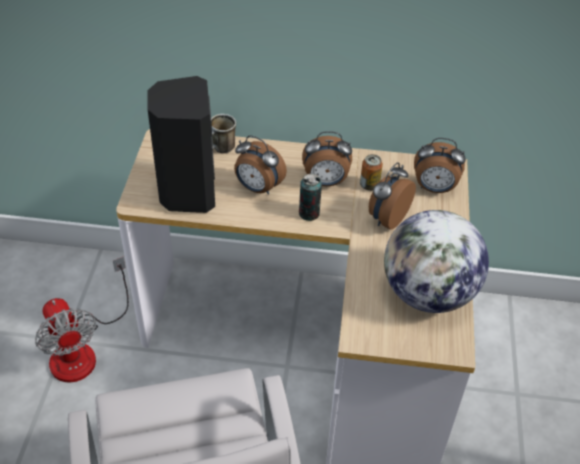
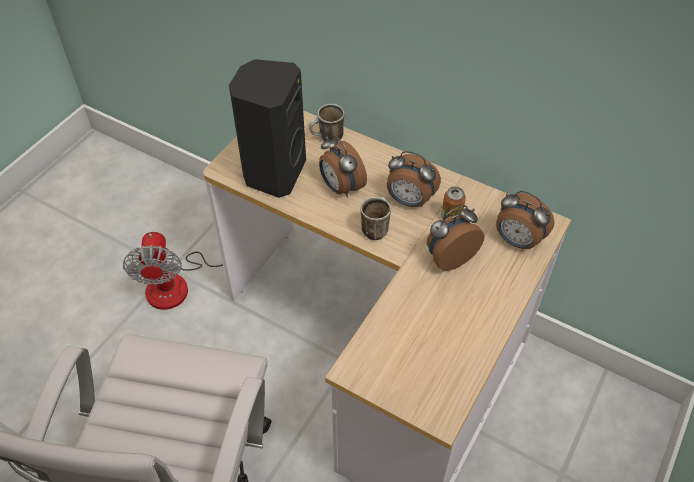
camera: 25 degrees right, 5 degrees up
can [299,174,322,221] -> mug [360,197,391,240]
globe [384,210,489,313] -> none

